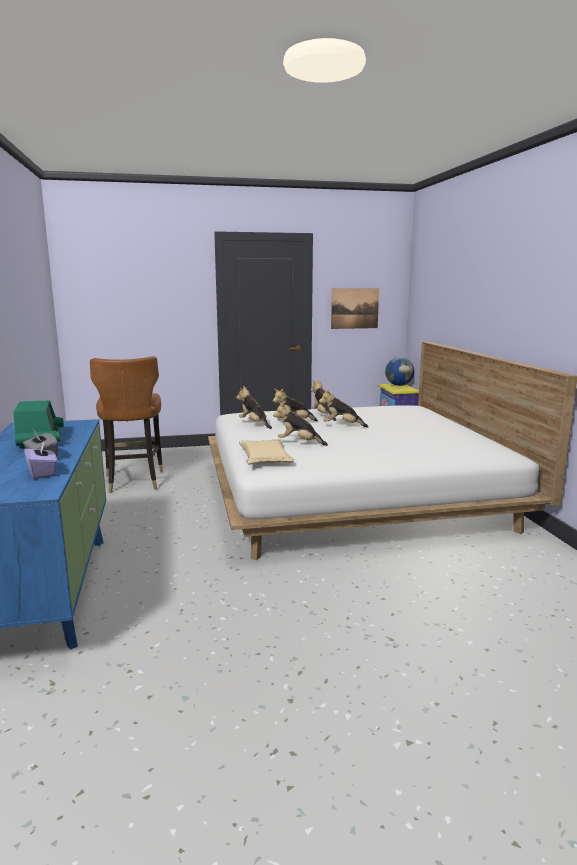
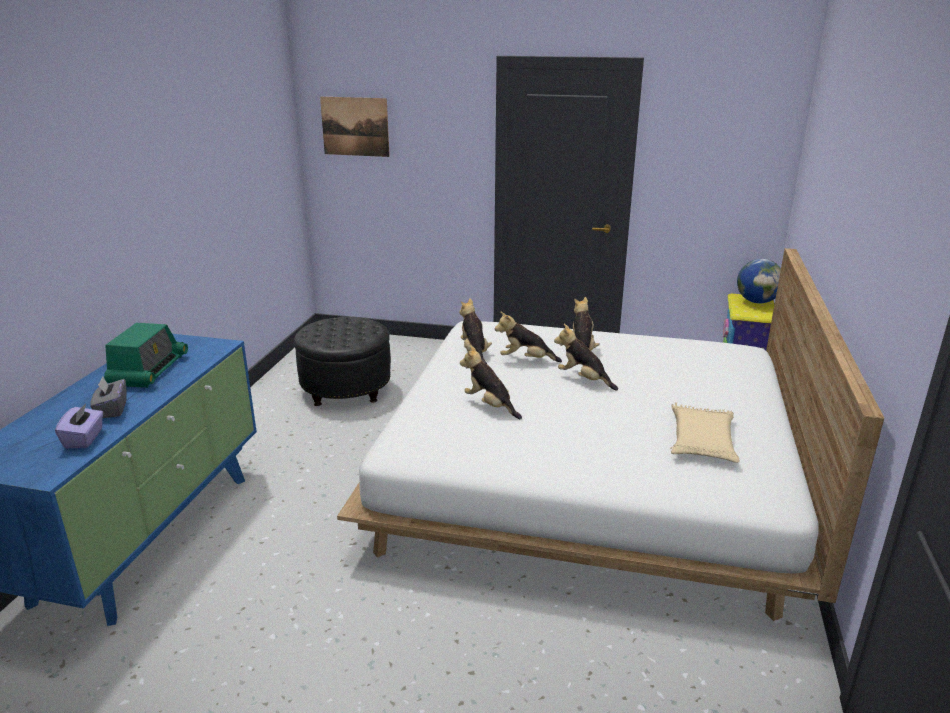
camera: 25 degrees right, 10 degrees up
brown chair [90,356,163,493] -> black ottoman [294,317,391,406]
beige pillow [239,439,294,464] -> beige pillow moved to [670,403,739,463]
picture [331,288,379,329] -> picture moved to [320,97,390,157]

